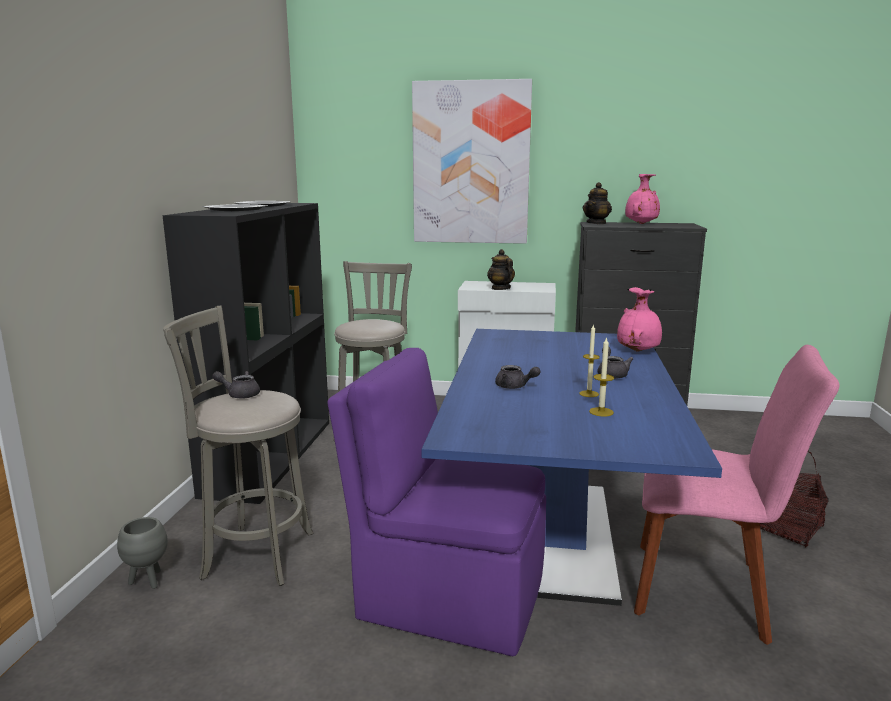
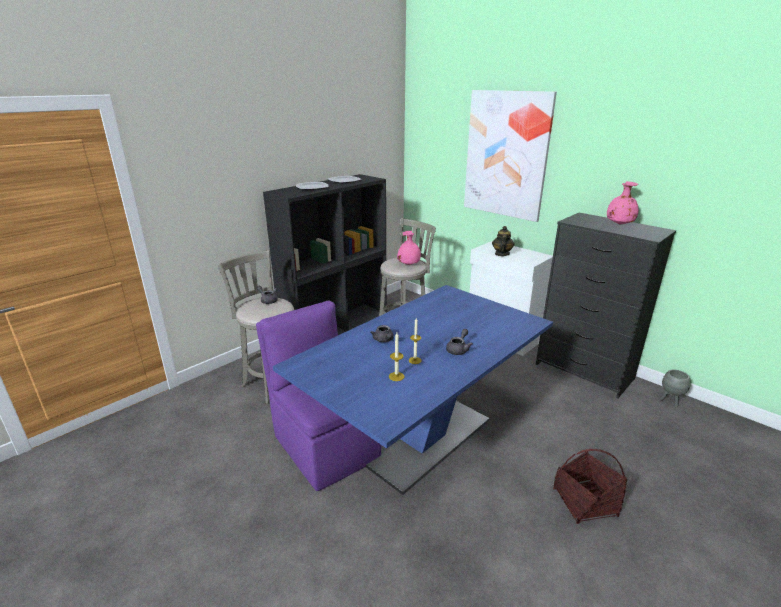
camera: 35 degrees right, 10 degrees up
grey planter [117,517,168,589] -> grey planter moved to [660,369,691,408]
teapot [583,182,612,224] -> none
pink vase [617,287,662,352] -> pink vase moved to [397,231,421,265]
pink chair [634,345,839,645] -> none

